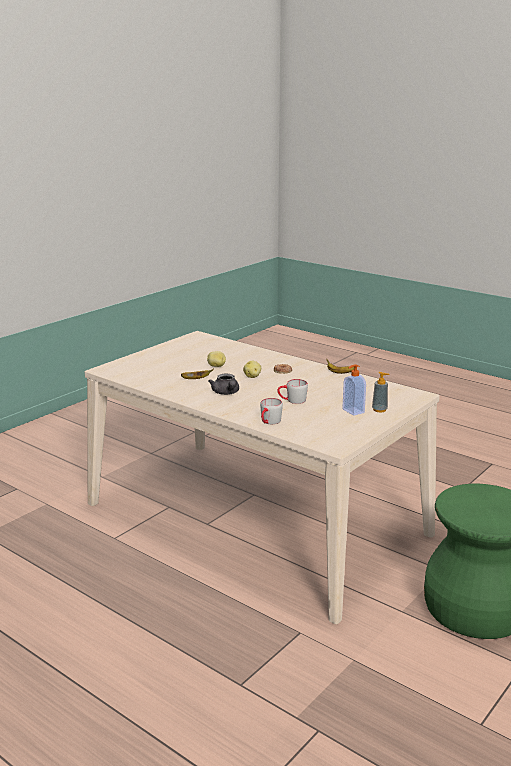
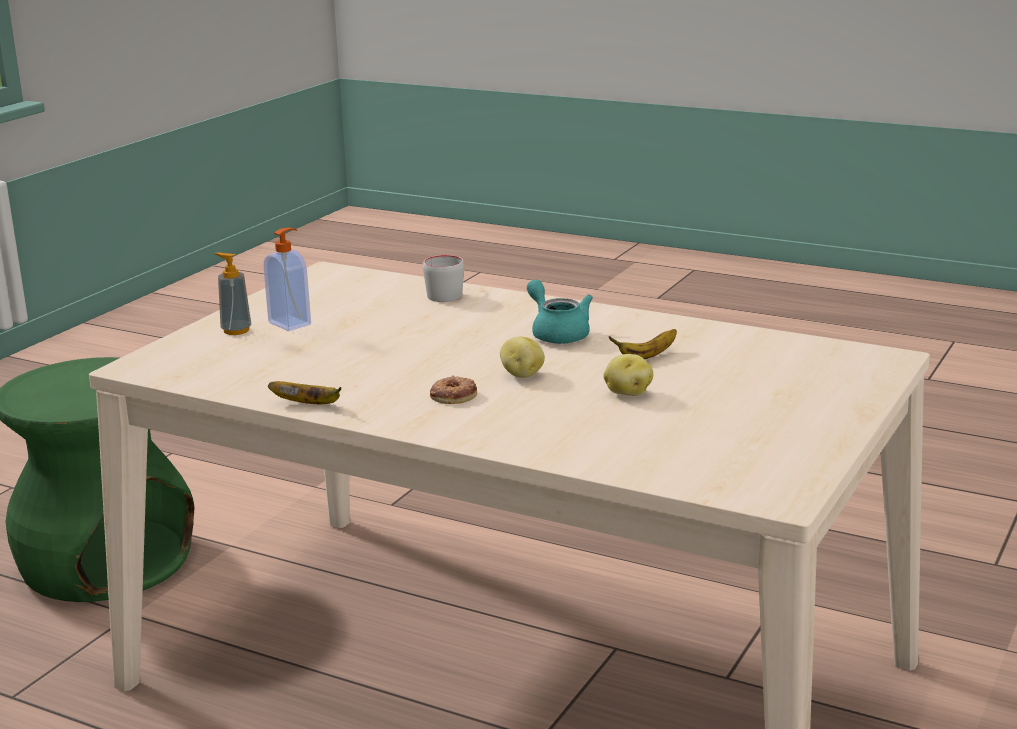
camera: 170 degrees right, 0 degrees up
grey teapot [208,374,239,395] -> turquoise teapot [527,280,593,344]
grey mug [277,379,308,404] -> none

